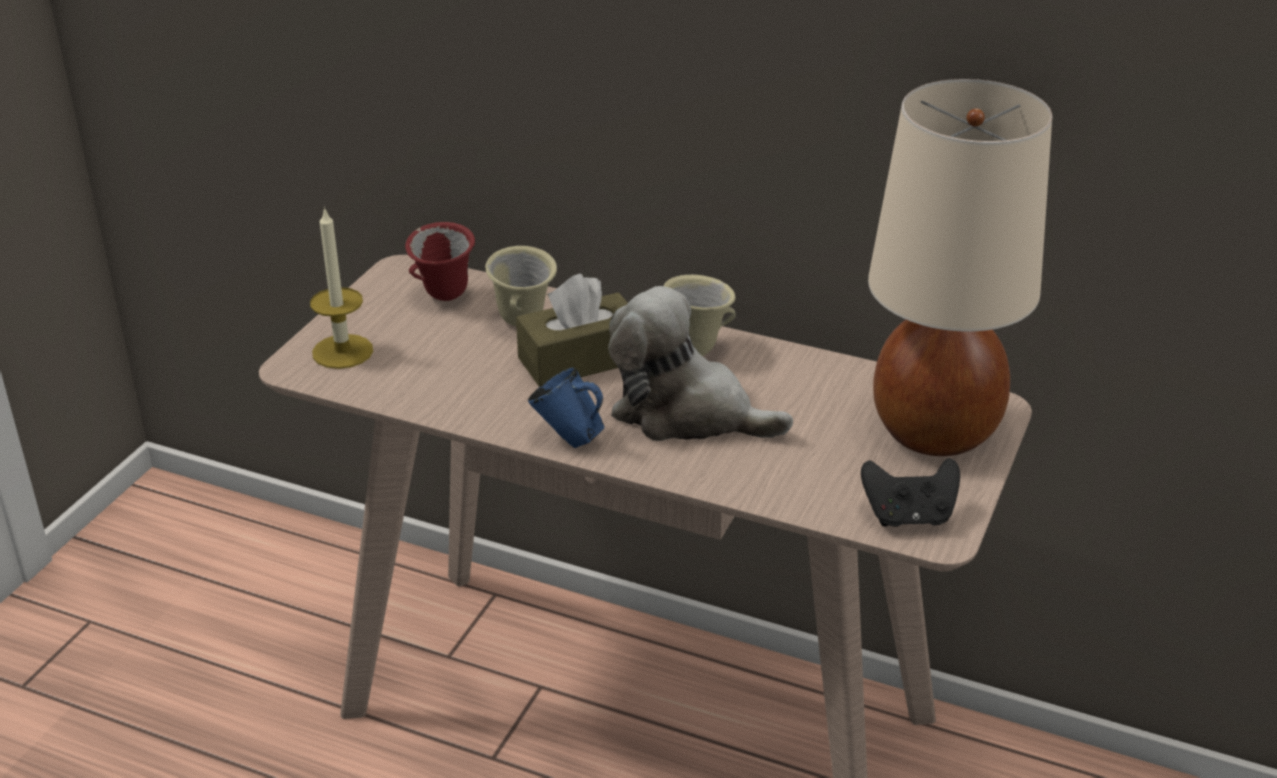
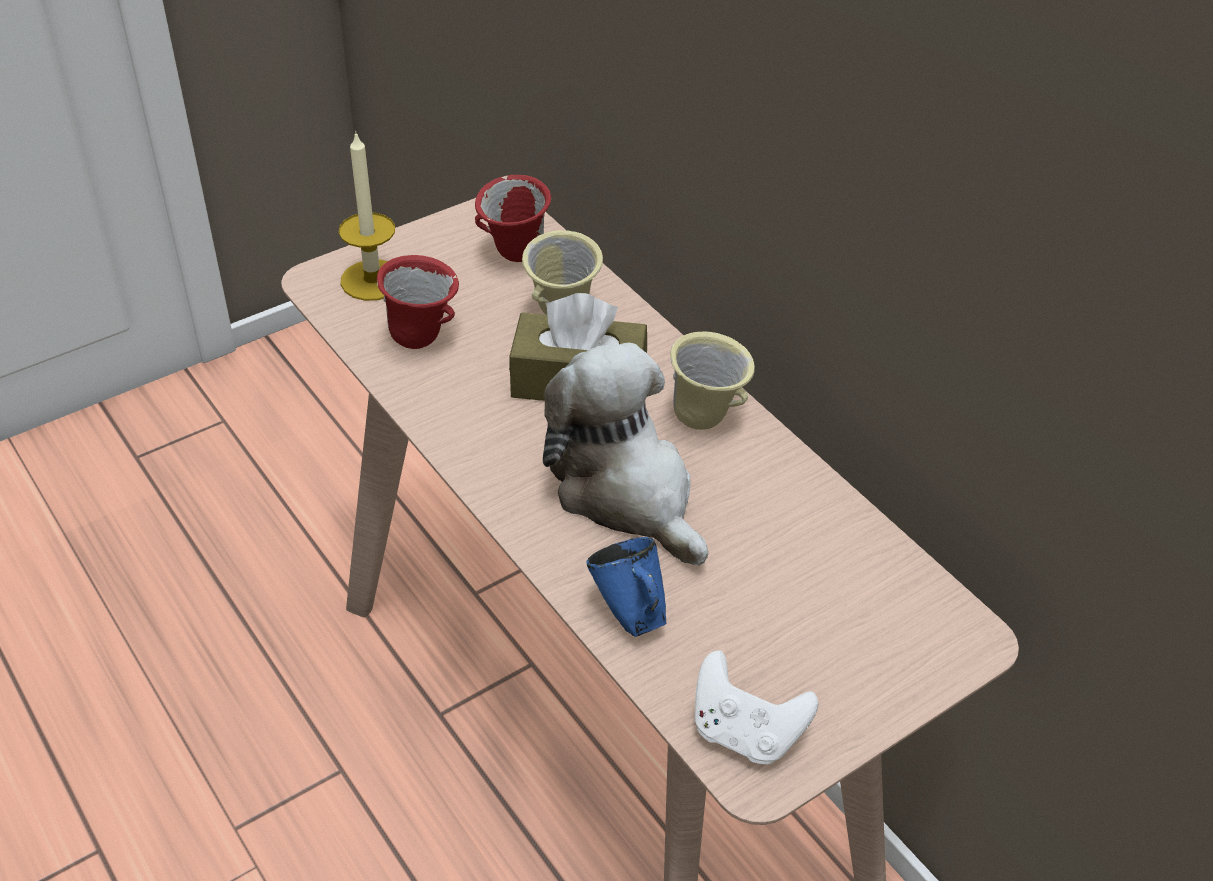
camera: 30 degrees right, 10 degrees up
blue mug [528,367,605,448] -> blue mug moved to [586,537,666,637]
black game controller [861,458,960,527] -> white game controller [695,650,819,764]
beige table lamp [868,79,1053,456] -> none
none -> red mug [377,255,459,349]

